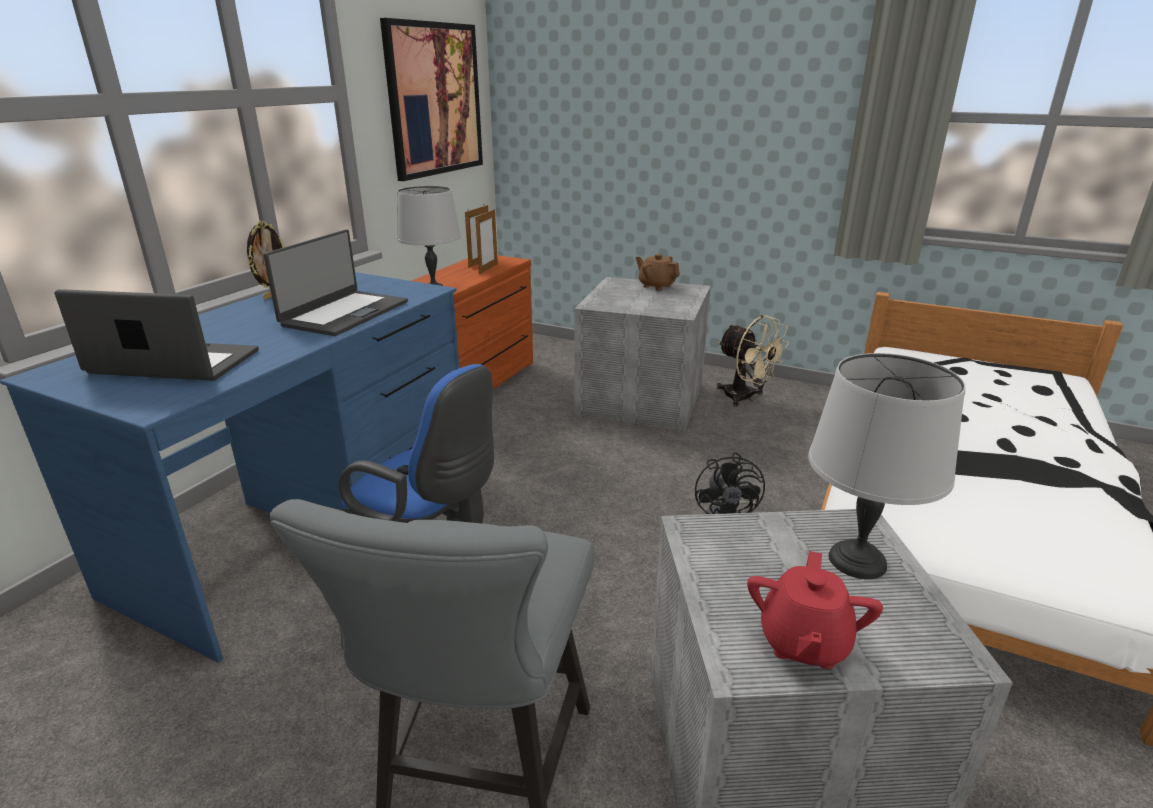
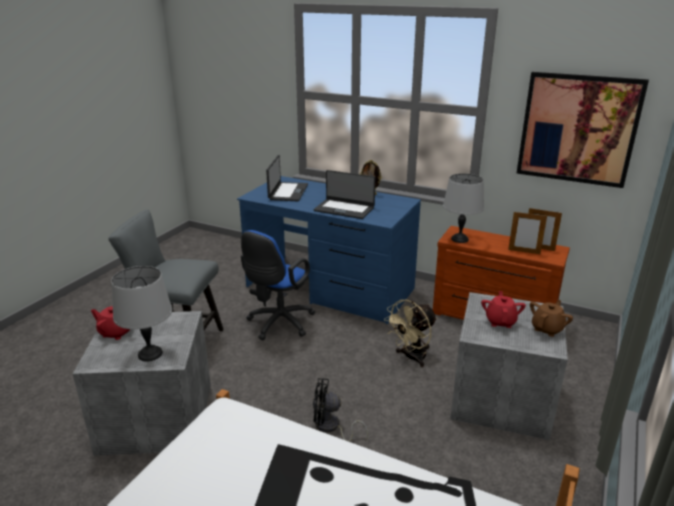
camera: 90 degrees right, 0 degrees up
beige fan [717,315,789,407] -> beige fan moved to [384,300,437,367]
none -> red teapot [481,291,526,328]

